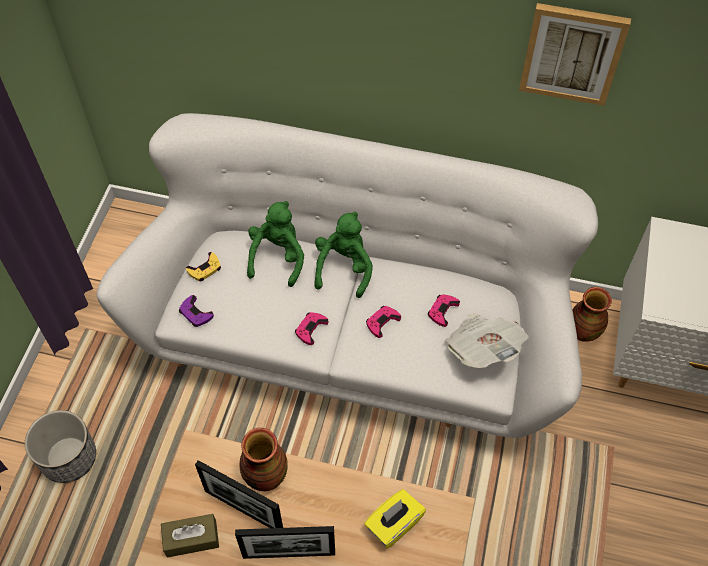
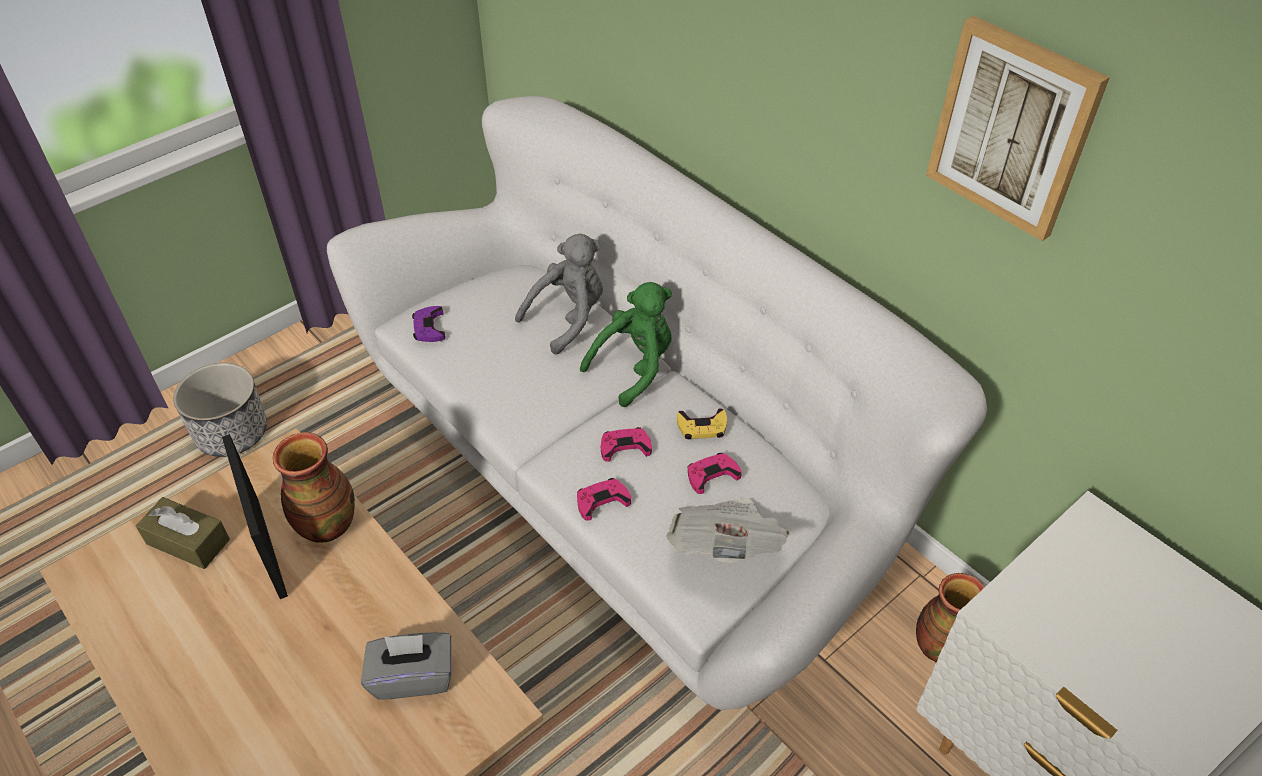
camera: 35 degrees right, 10 degrees down
yellow game controller [186,252,221,282] -> yellow game controller moved to [677,408,727,439]
picture frame [235,526,335,559] -> none
green plush toy [247,201,304,287] -> grey plush toy [515,234,603,354]
pink game controller [295,312,328,345] -> pink game controller moved to [577,478,631,521]
yellow tissue box [364,489,426,548] -> grey tissue box [361,632,451,700]

